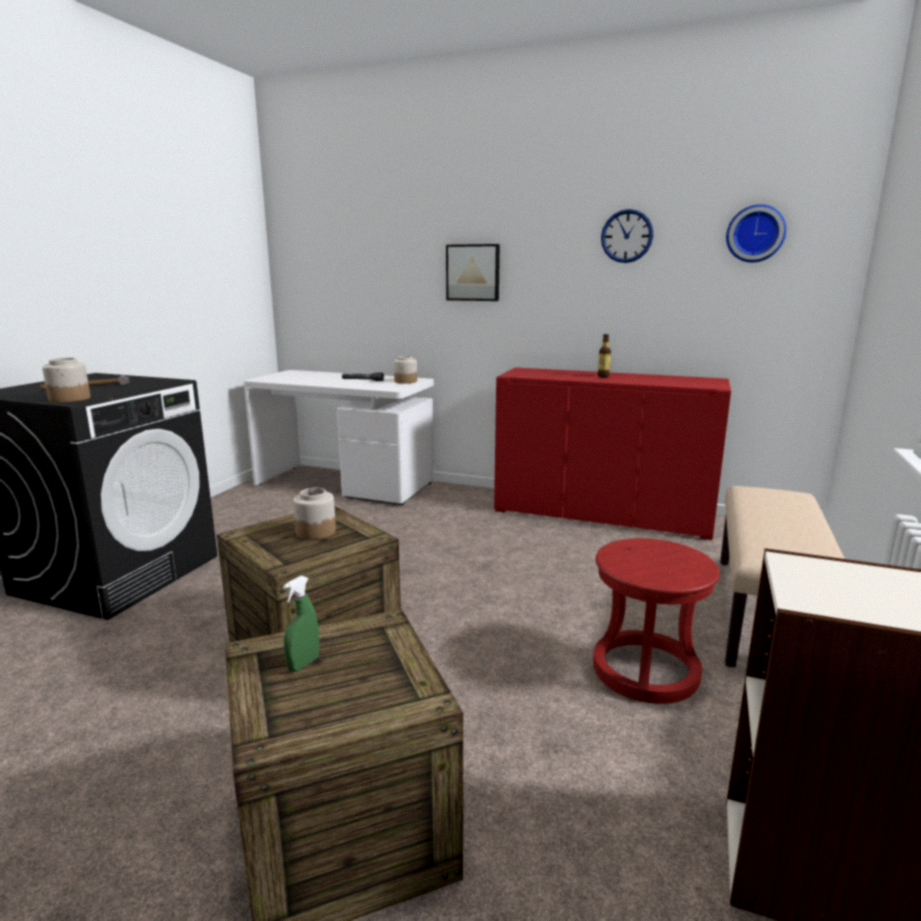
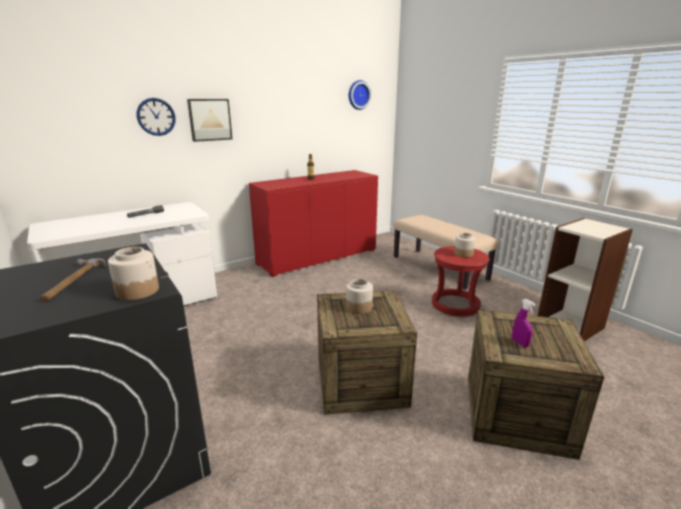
camera: 55 degrees left, 5 degrees up
green spray bottle [283,576,319,672] -> purple spray bottle [512,299,536,347]
jar [394,356,417,383] -> jar moved to [454,233,476,257]
wall clock [601,209,653,263] -> wall clock moved to [137,98,176,136]

